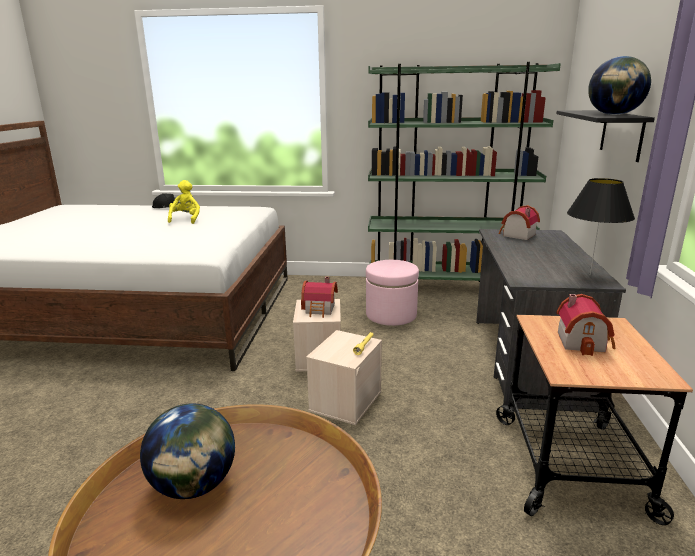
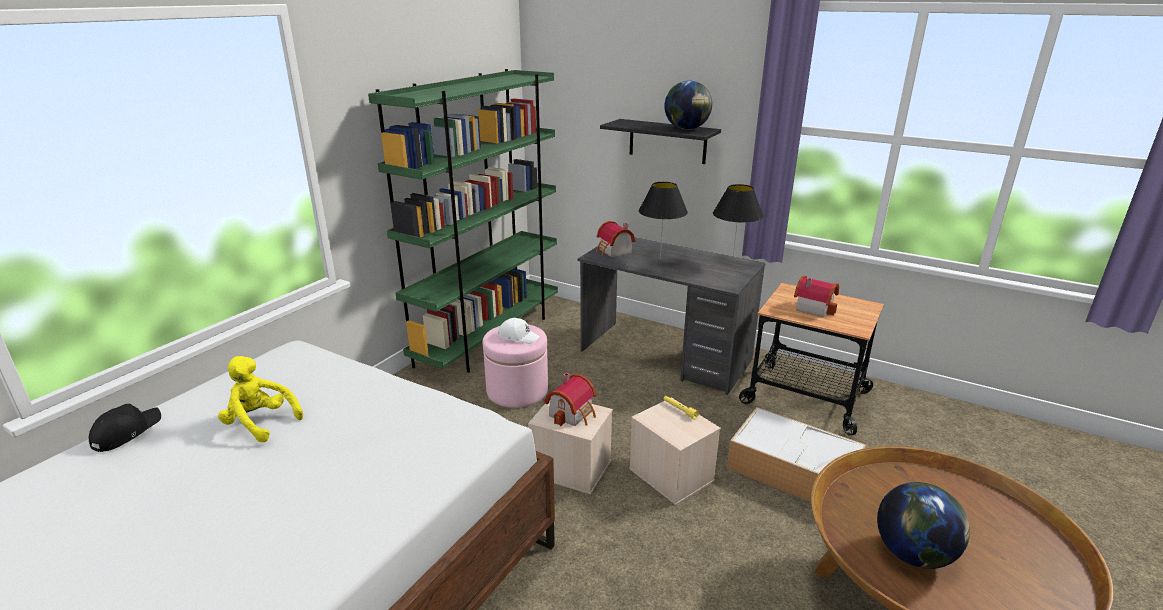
camera: 65 degrees left, 5 degrees up
none -> white cap [498,318,540,344]
none -> black table lamp [639,182,688,259]
none -> storage box [727,407,866,502]

